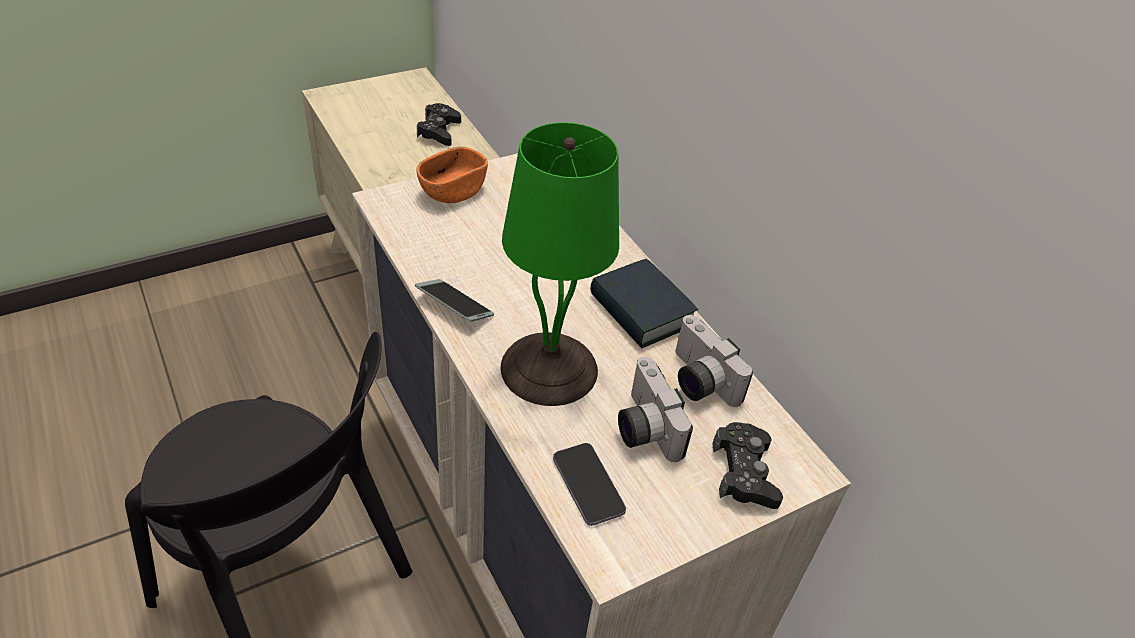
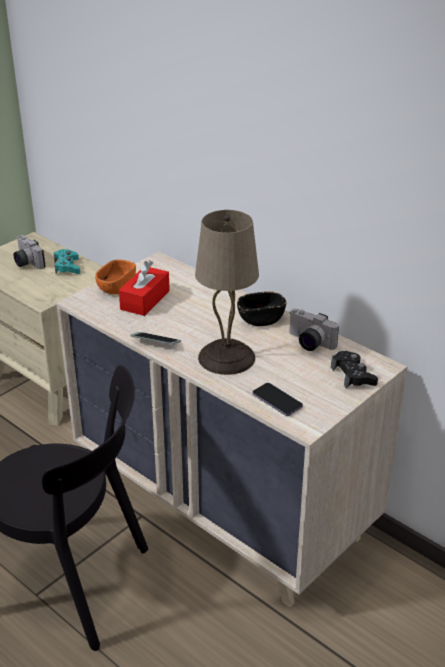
camera: 15 degrees left, 10 degrees down
black game controller [417,103,461,146] -> turquoise game controller [54,249,80,274]
green table lamp [500,122,619,406] -> beige table lamp [195,210,259,375]
book [590,259,698,348] -> black bowl [237,291,286,326]
camera [618,357,693,462] -> camera moved to [13,235,46,269]
none -> red tissue box [119,260,170,316]

